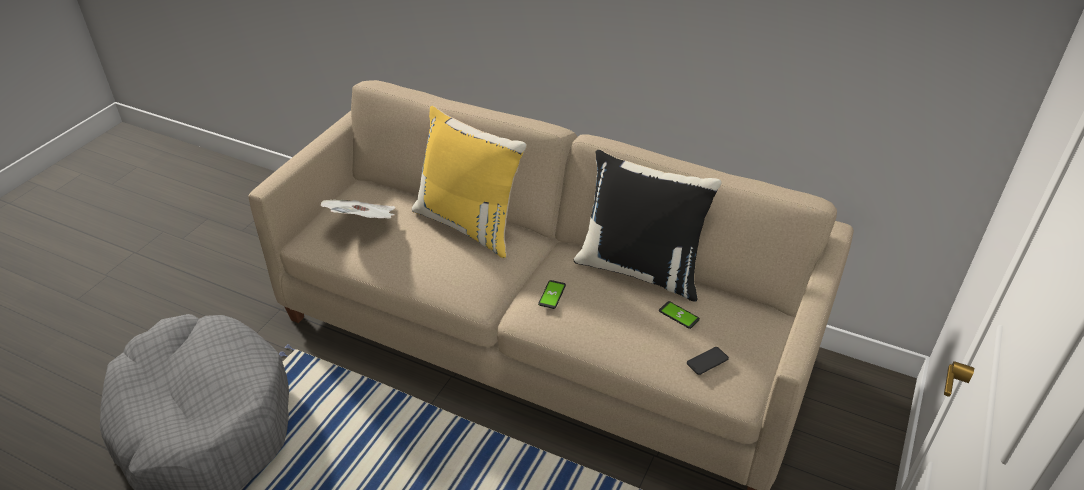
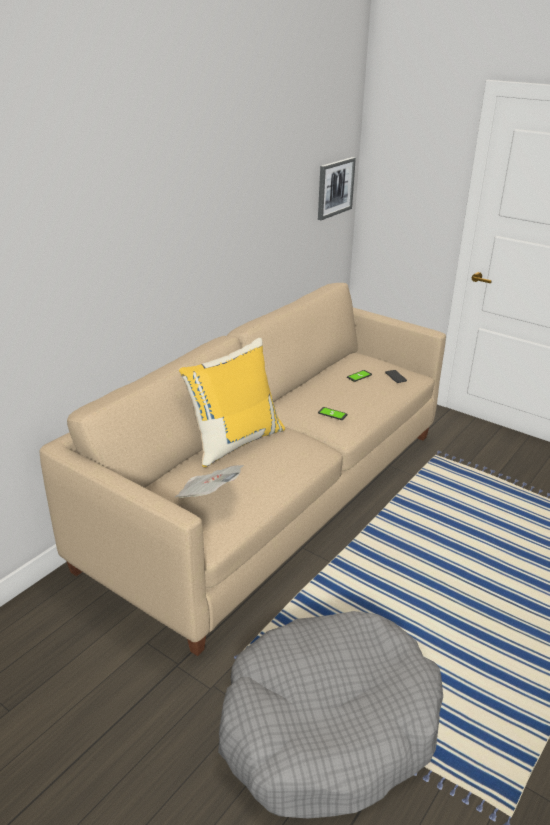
camera: 80 degrees left, 10 degrees down
black pillow [574,150,722,302] -> none
none -> picture [318,157,356,220]

